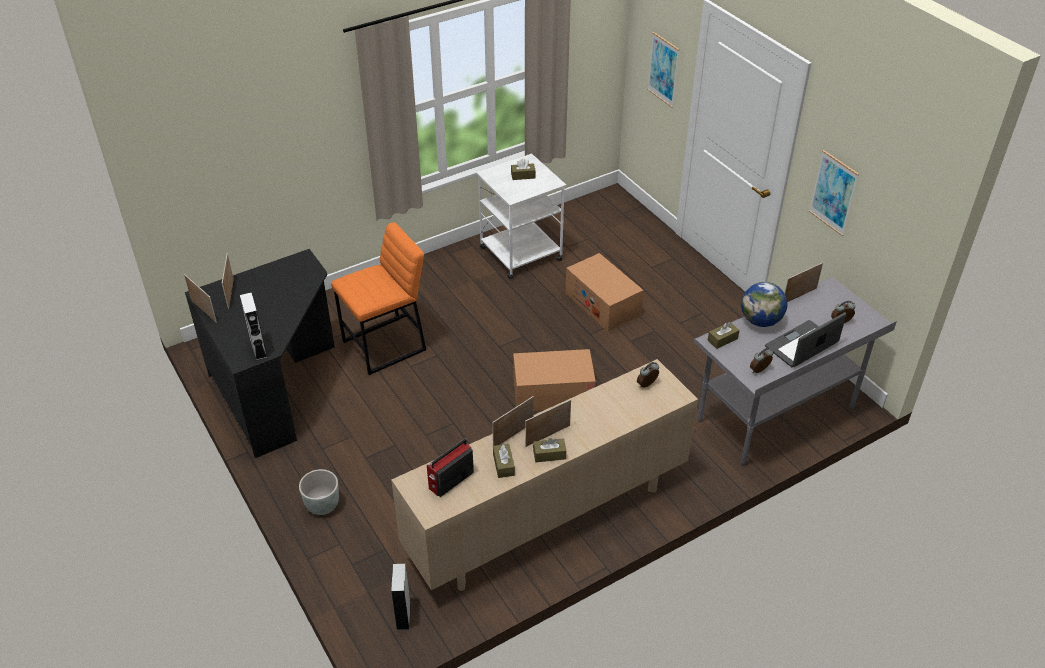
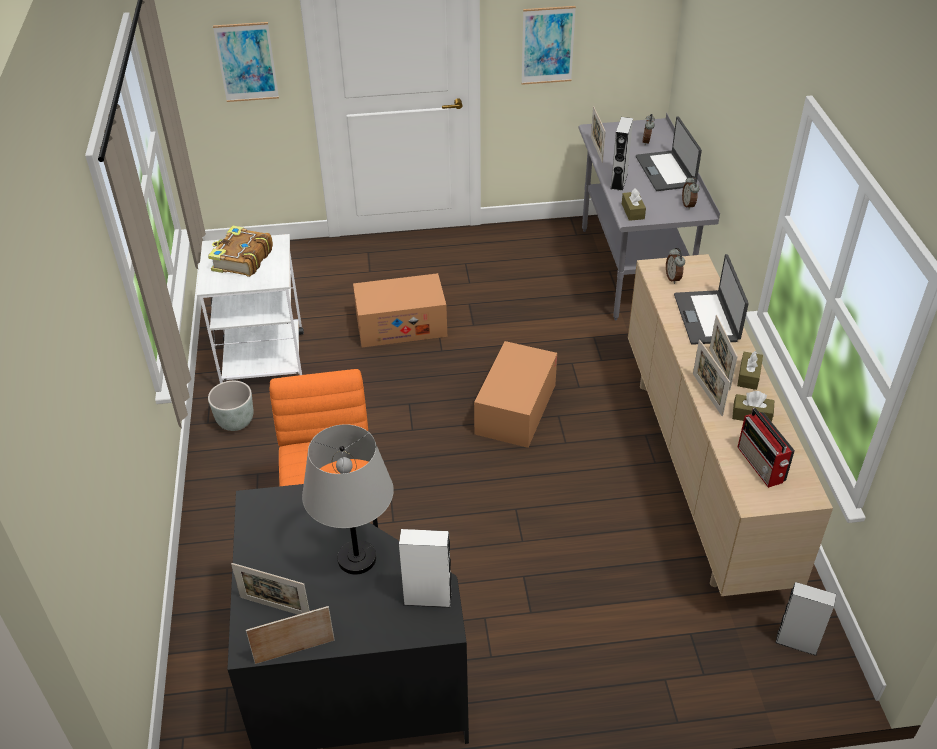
camera: 65 degrees left, 0 degrees up
grey planter [299,469,339,515] -> grey planter moved to [208,381,253,431]
brown tissue box [511,159,536,180] -> book [208,225,273,277]
globe [741,282,787,327] -> grey speaker [610,117,633,191]
none -> grey table lamp [302,424,394,575]
none -> laptop [674,254,749,345]

